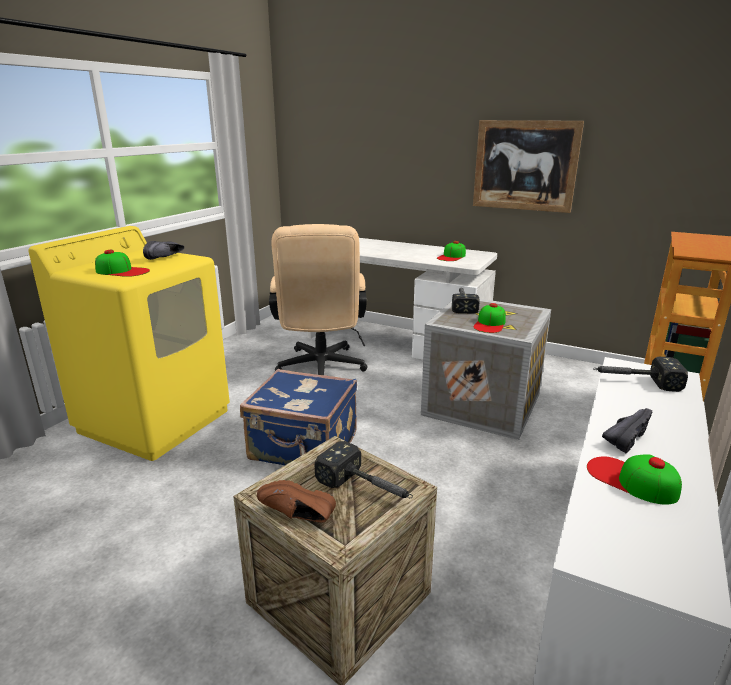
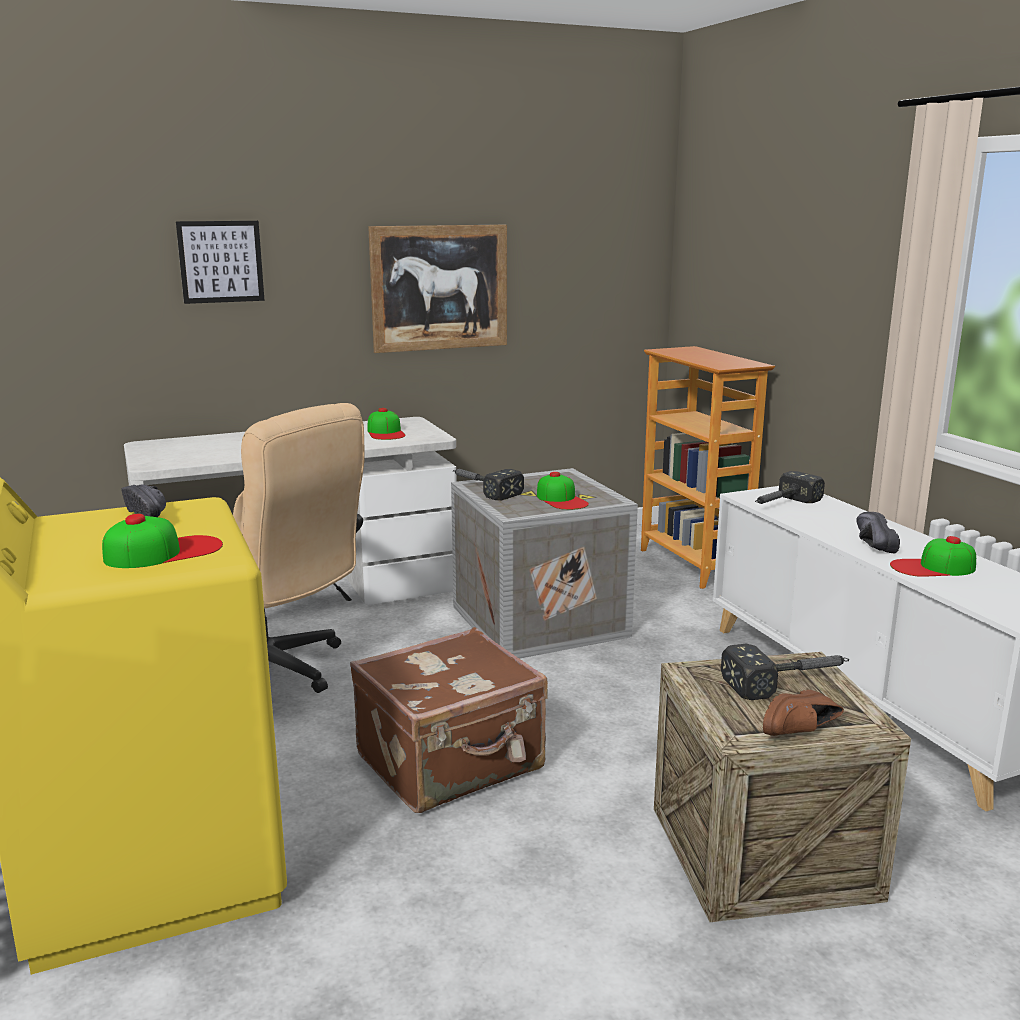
camera: 50 degrees left, 5 degrees down
blue suitcase [240,369,357,465] -> brown suitcase [350,627,548,813]
none -> picture [176,221,265,304]

